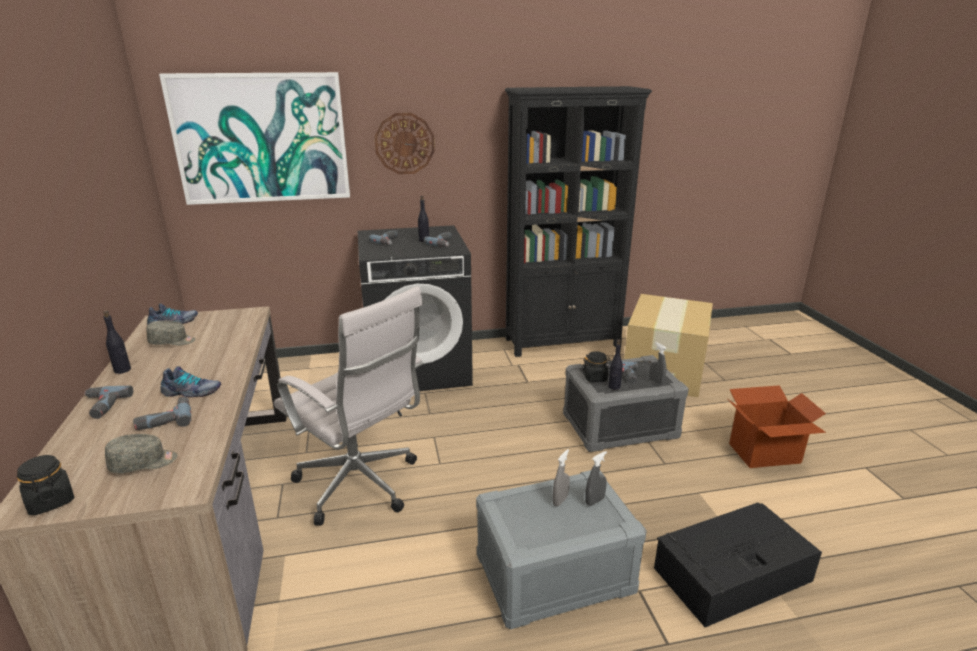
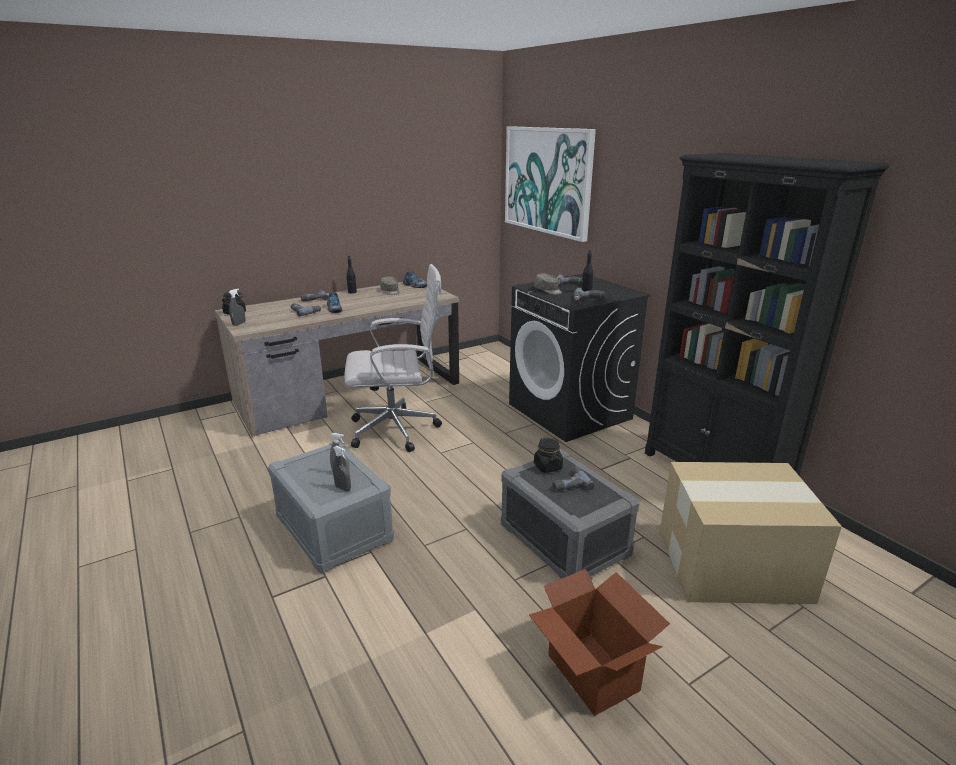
camera: 70 degrees right, 0 degrees up
grey cap [105,434,178,474] -> grey cap moved to [534,274,562,295]
white office chair [274,286,424,526] -> white office chair turned 120 degrees counterclockwise [344,264,442,452]
wall clock [374,113,435,174] -> none
black bottle [608,339,623,390] -> none
grey spray bottle [649,342,667,385] -> grey spray bottle moved to [229,289,246,326]
black storage box [654,502,822,627] -> none

